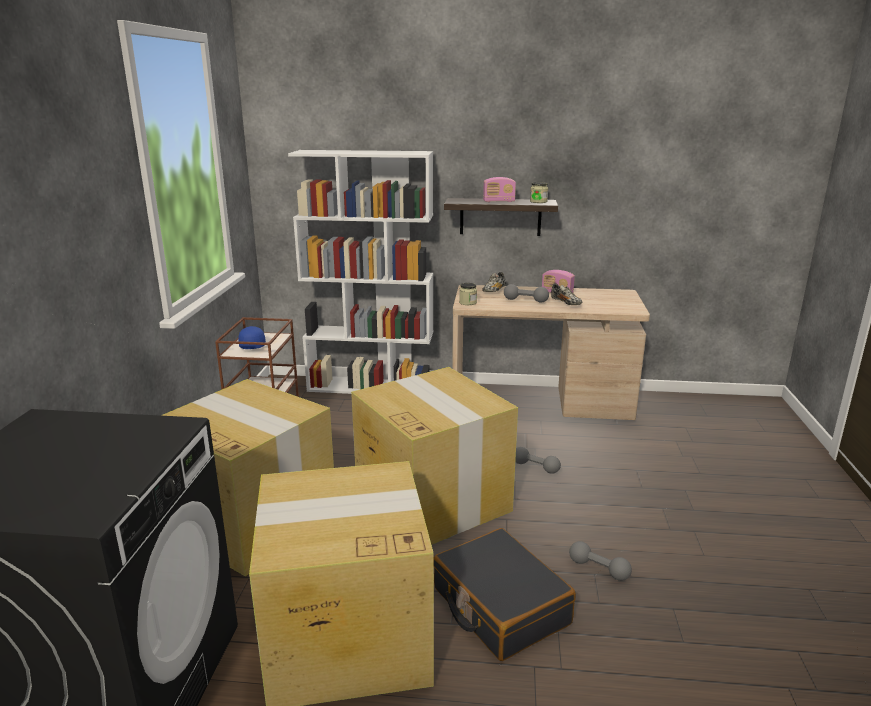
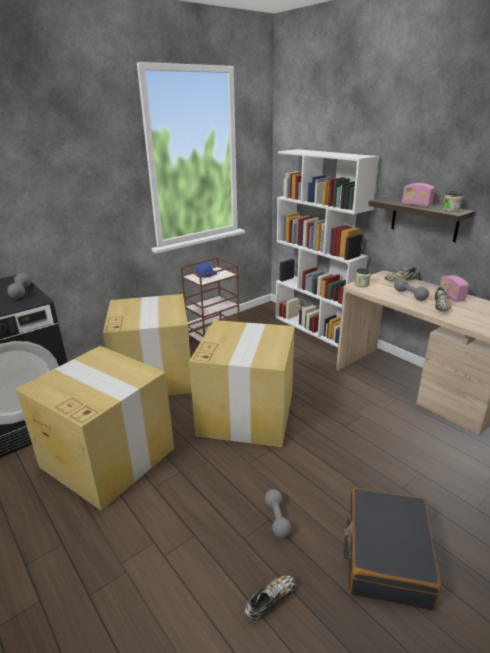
camera: 45 degrees right, 5 degrees up
black suitcase [434,528,576,661] -> black suitcase moved to [344,488,441,611]
grey dumbbell [515,447,561,474] -> grey dumbbell moved to [7,273,31,299]
none -> shoe [245,575,296,621]

